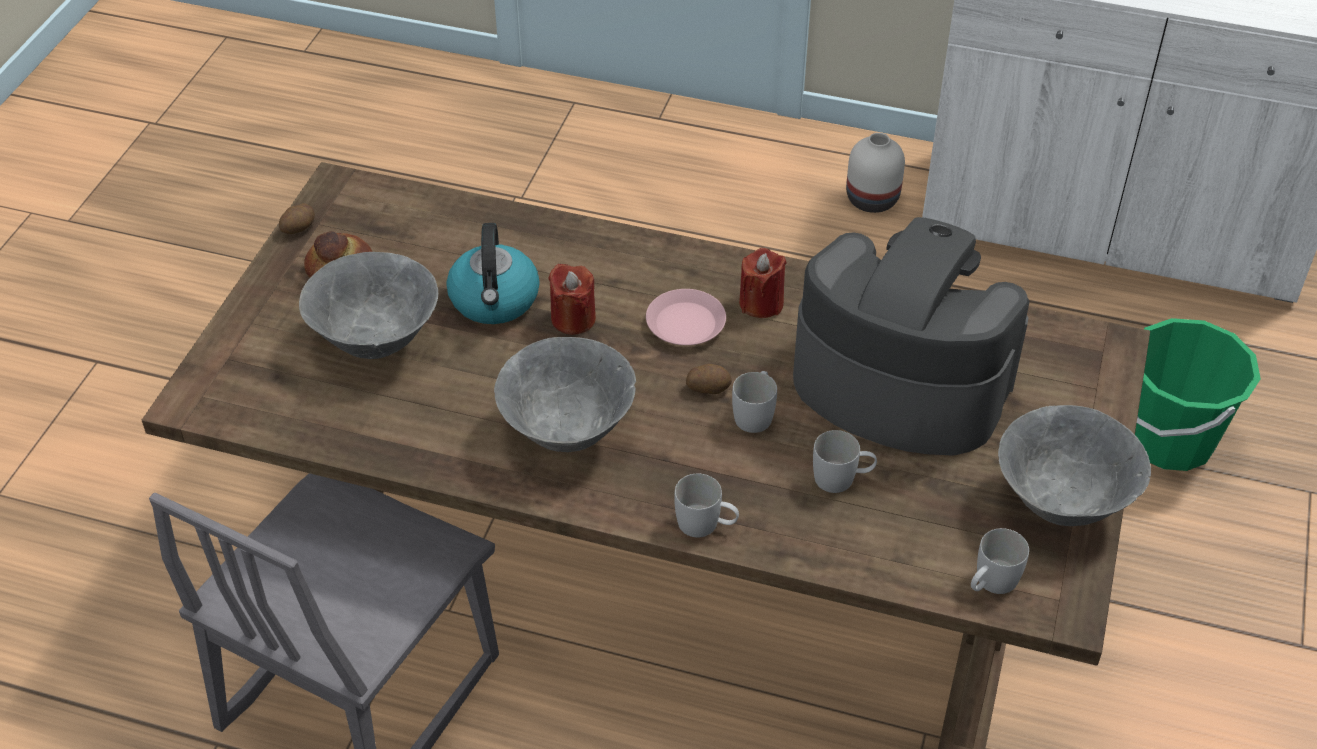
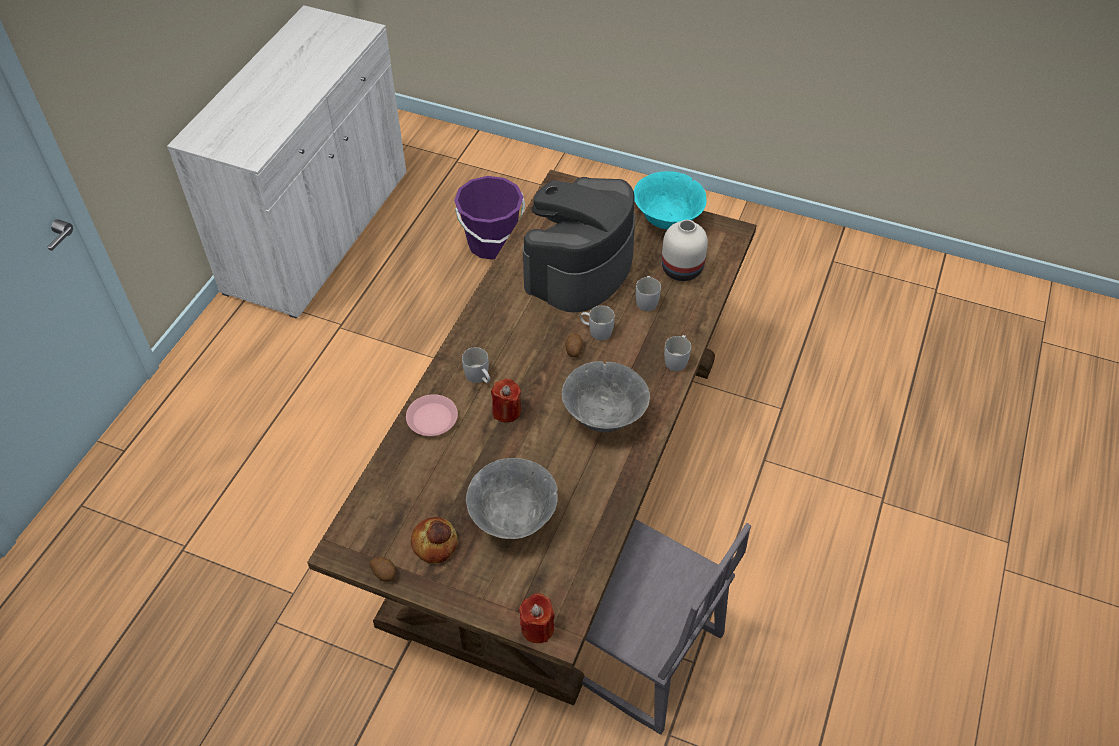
camera: 85 degrees left, 5 degrees up
kettle [446,223,540,324] -> none
pink plate [646,289,726,345] -> pink plate moved to [406,394,458,436]
red candle [739,248,787,318] -> red candle moved to [519,593,554,643]
white vase [846,133,905,213] -> white vase moved to [661,220,708,281]
white mug [971,528,1029,594] -> white mug moved to [462,347,490,383]
grey bowl [998,405,1151,526] -> turquoise bowl [634,171,707,229]
green bucket [1135,318,1261,471] -> purple bucket [454,176,525,260]

